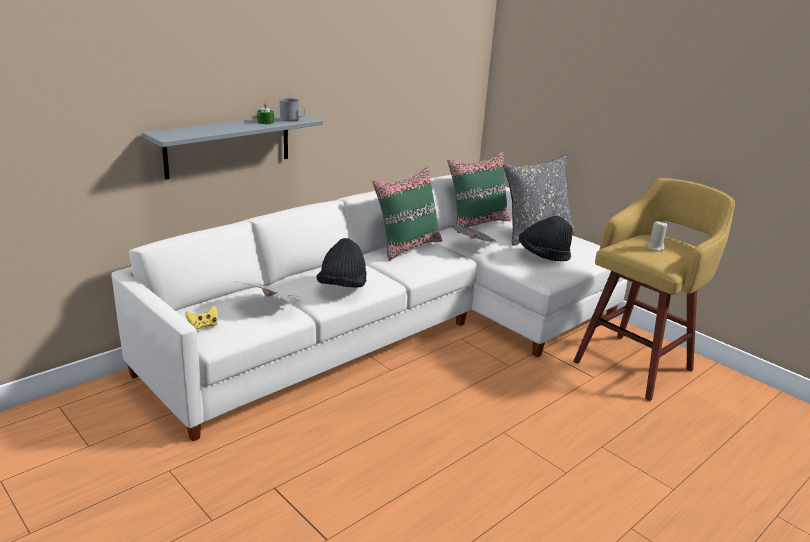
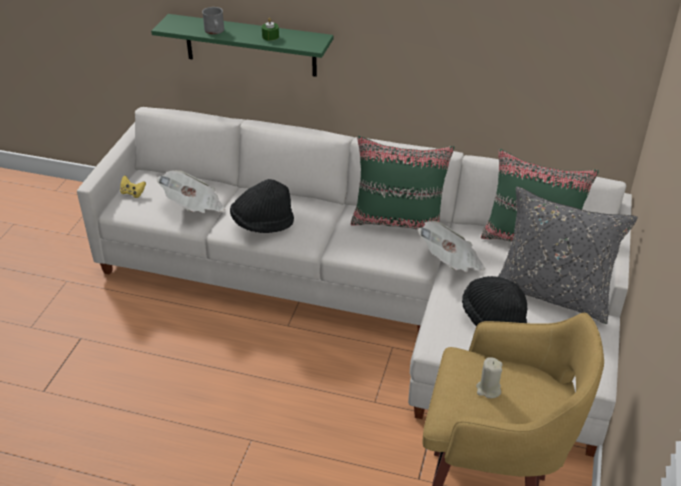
camera: 60 degrees right, 15 degrees up
grey shelf [142,113,323,180] -> green shelf [151,14,333,77]
grey mug [279,98,306,122] -> grey mug moved to [202,7,224,34]

